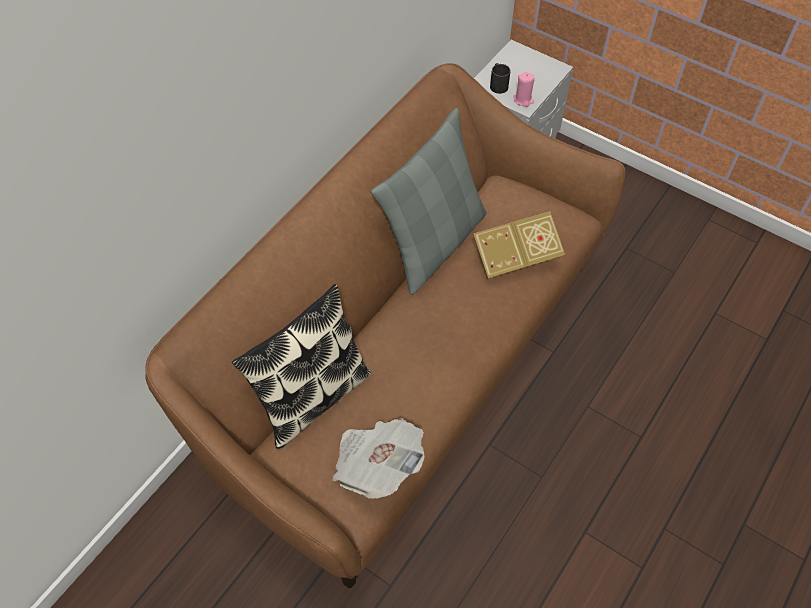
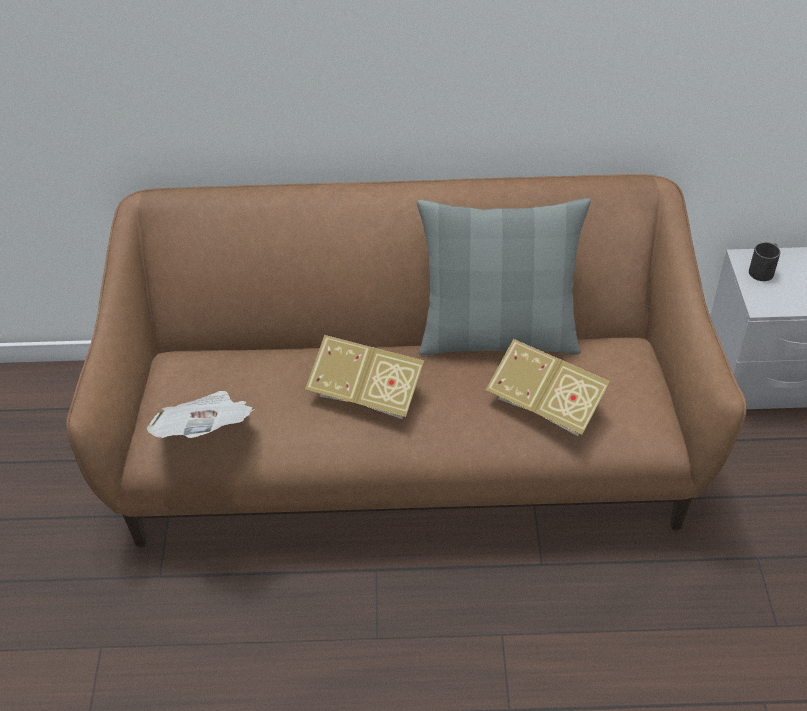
camera: 55 degrees right, 10 degrees down
pillow [232,284,372,450] -> none
pink candle [513,72,535,107] -> none
none -> book [305,335,424,419]

